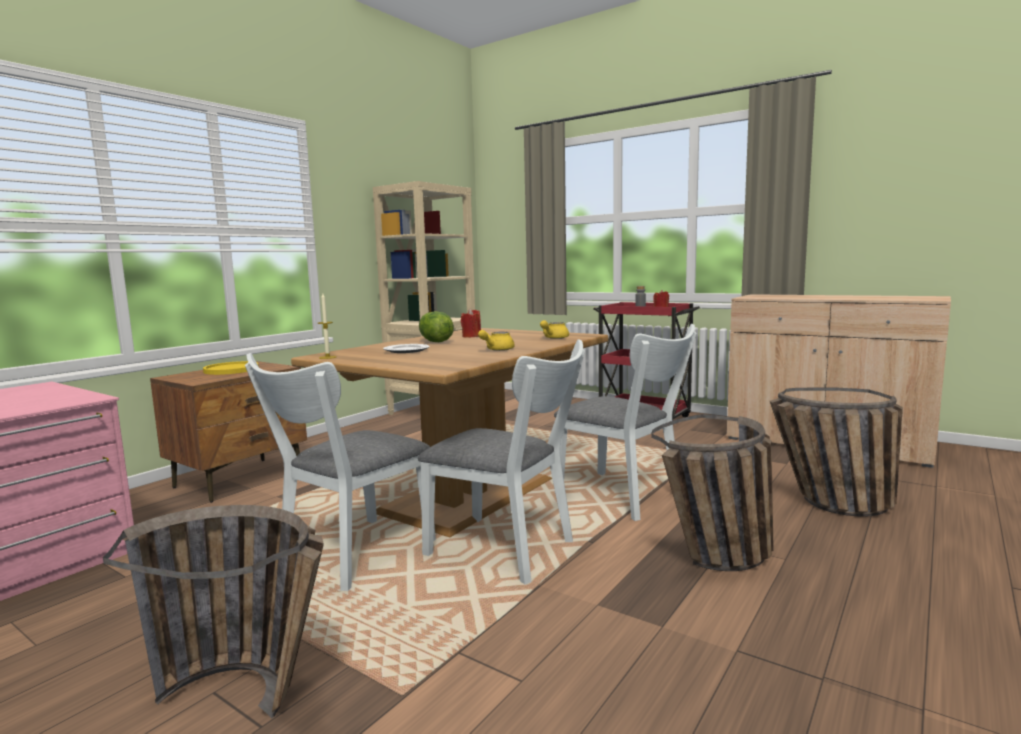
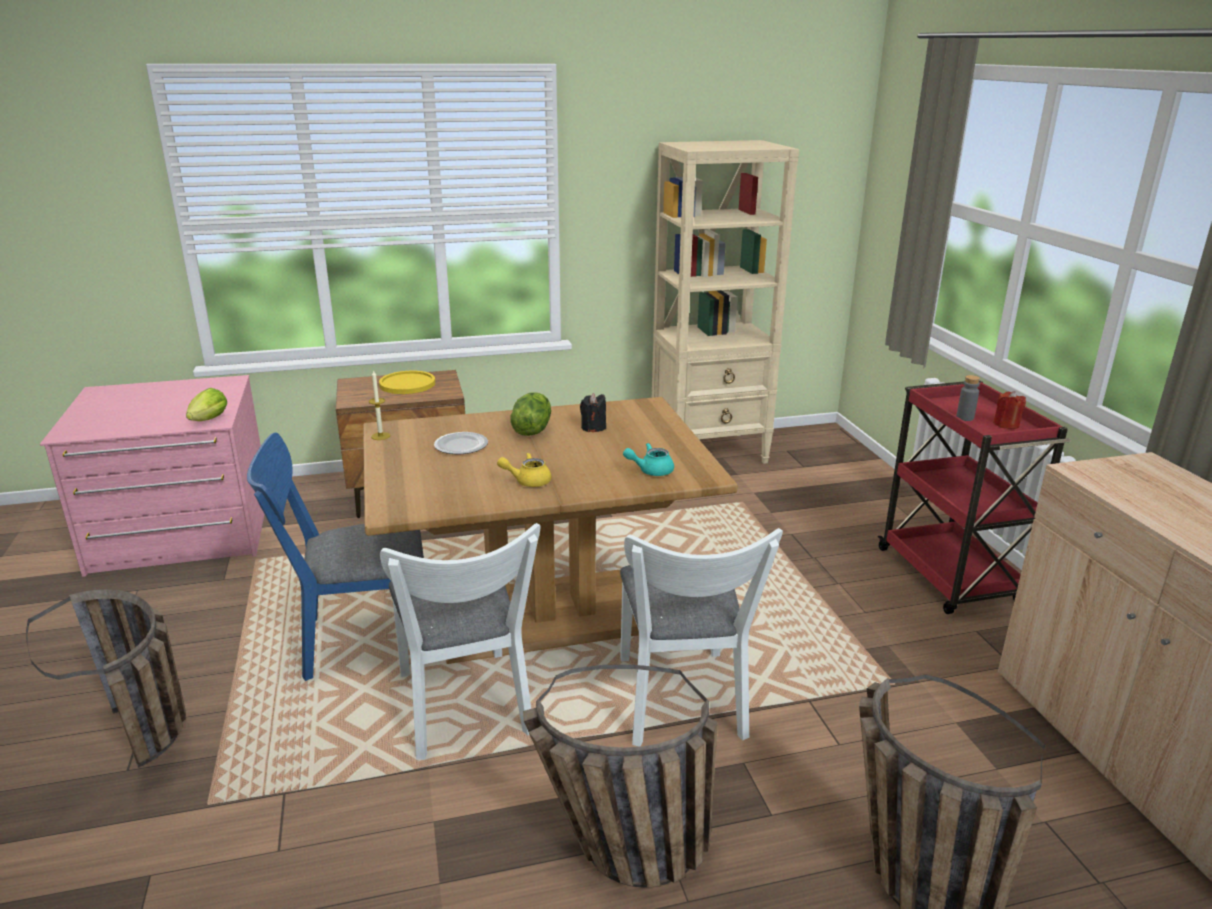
camera: 40 degrees right, 15 degrees up
white chair [245,353,436,591] -> blue chair [247,433,424,681]
red candle [461,308,481,337] -> black candle [580,393,606,432]
yellow teapot [540,320,569,339] -> turquoise teapot [623,443,674,476]
none -> lettuce [186,388,227,421]

